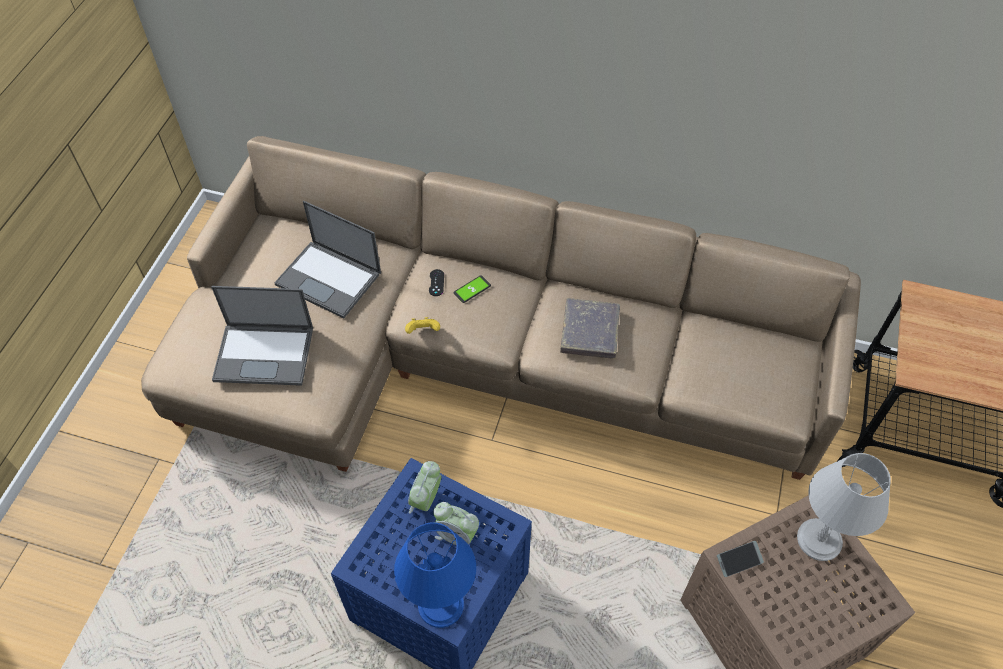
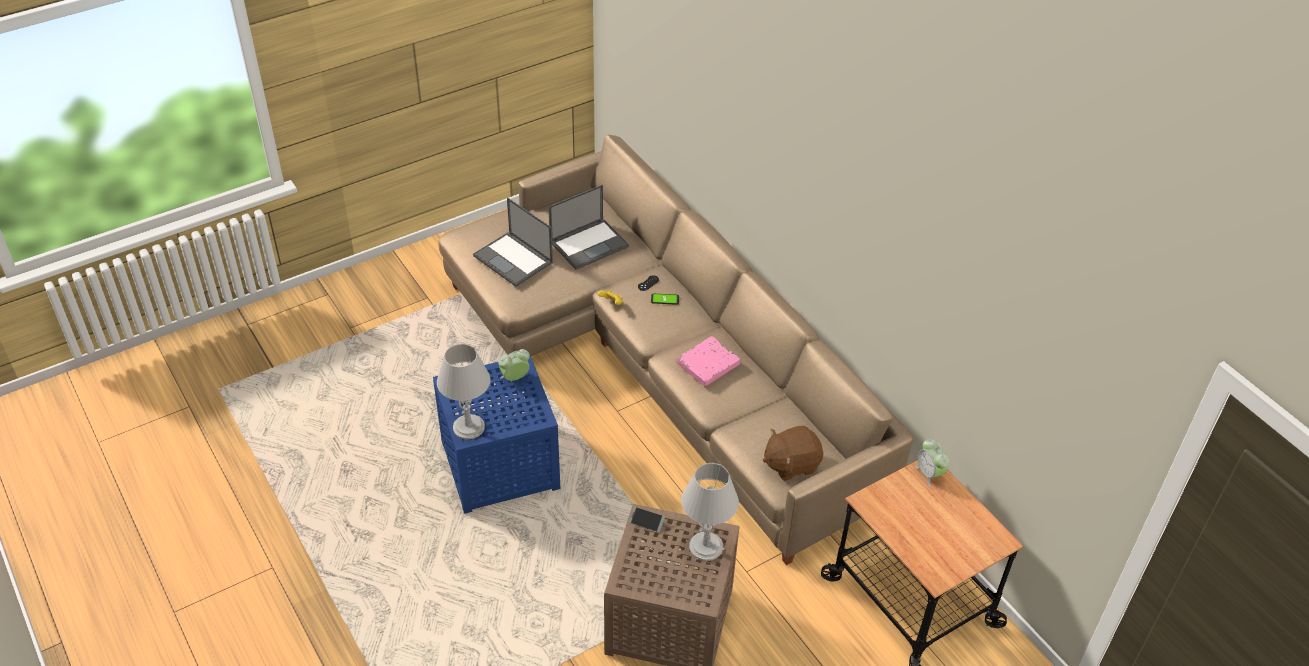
camera: 40 degrees right, 10 degrees down
laptop [274,201,381,318] -> laptop turned 105 degrees counterclockwise [548,185,629,270]
blue table lamp [394,522,476,628] -> grey table lamp [437,344,490,439]
alarm clock [433,502,479,545] -> alarm clock moved to [915,439,949,487]
grey book [560,298,620,359] -> pink book [676,336,741,386]
none -> brown plush toy [763,425,823,481]

